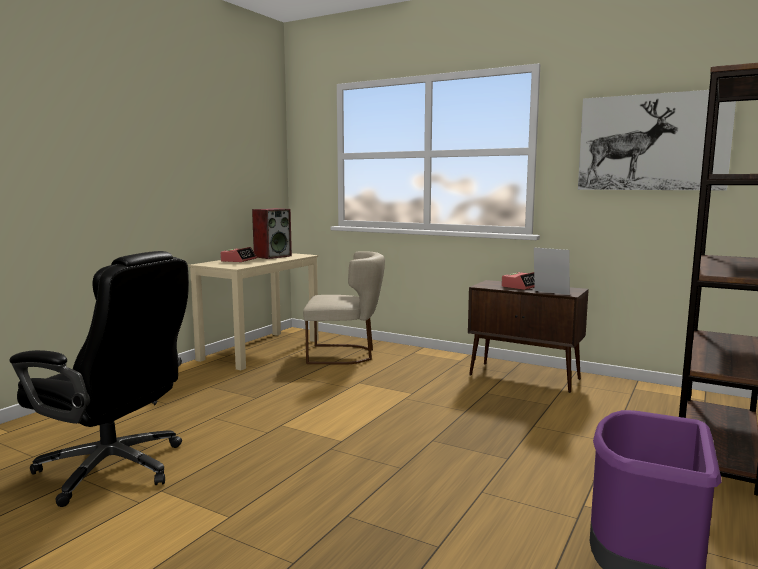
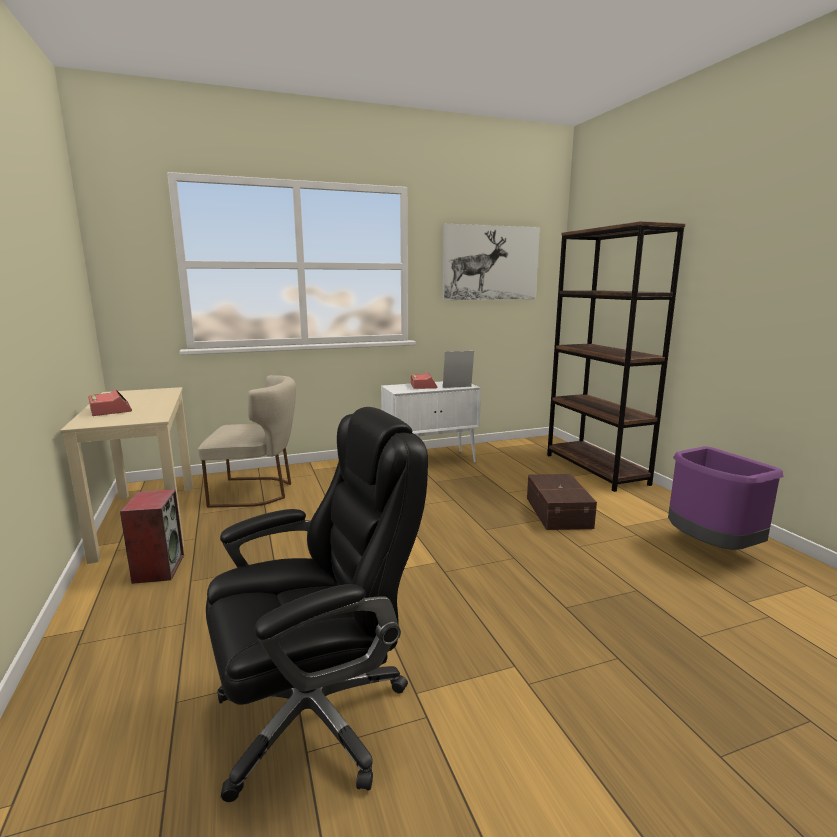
camera: 50 degrees left, 5 degrees up
speaker [252,208,292,259] -> speaker moved to [120,489,184,584]
beige chair [303,252,385,365] -> beige chair turned 45 degrees clockwise [198,375,296,508]
brown cabinet [468,280,589,393] -> white cabinet [381,381,481,463]
none -> brown storage box [527,474,597,530]

